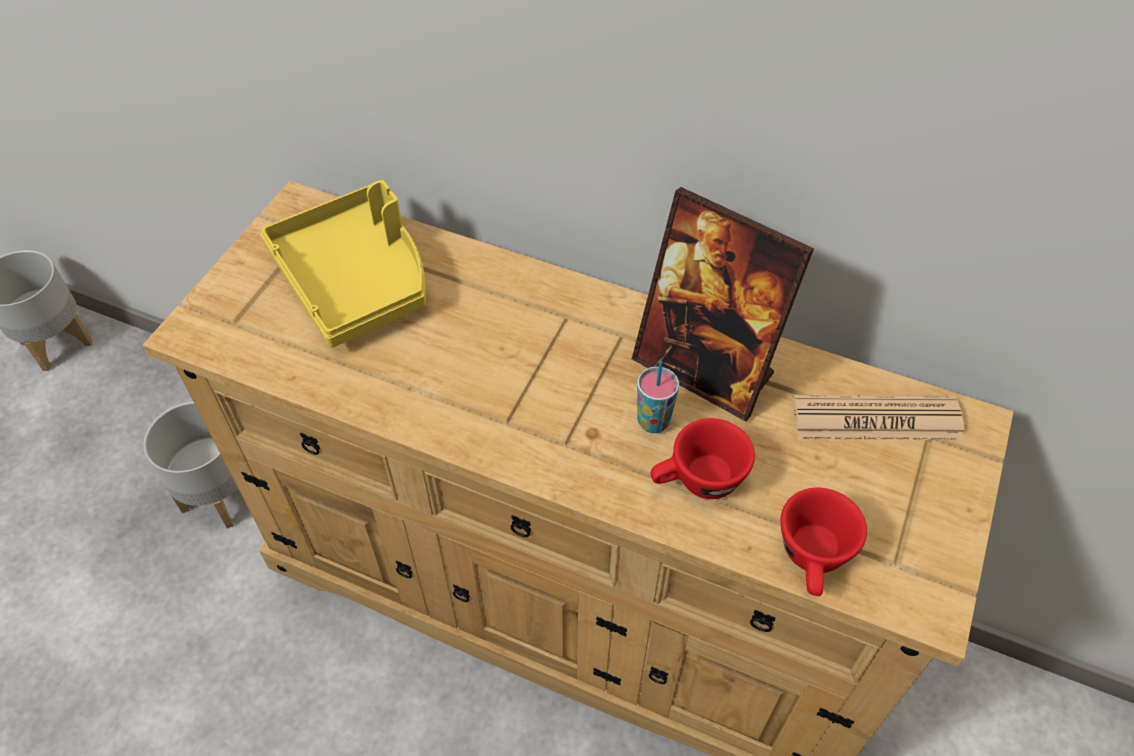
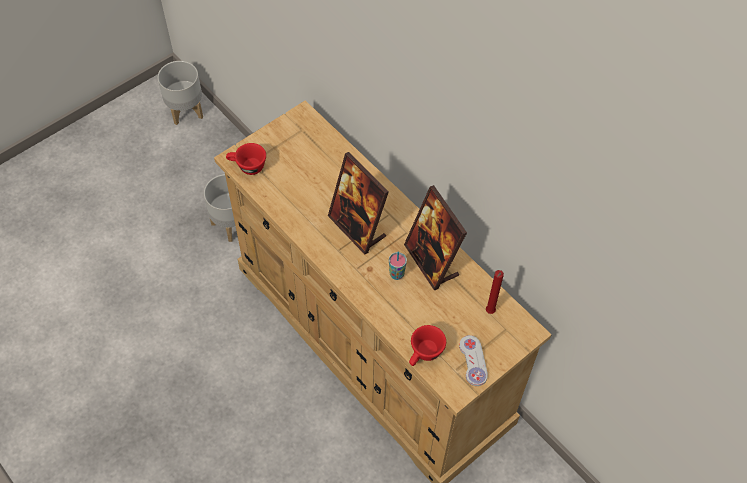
camera: 25 degrees right, 5 degrees up
yellow tray [261,180,426,348] -> none
red cup [651,418,755,499] -> red cup moved to [226,143,266,175]
newspaper [793,395,964,440] -> red candle [486,270,504,314]
none -> picture frame [328,152,389,255]
none -> white game controller [459,335,488,386]

